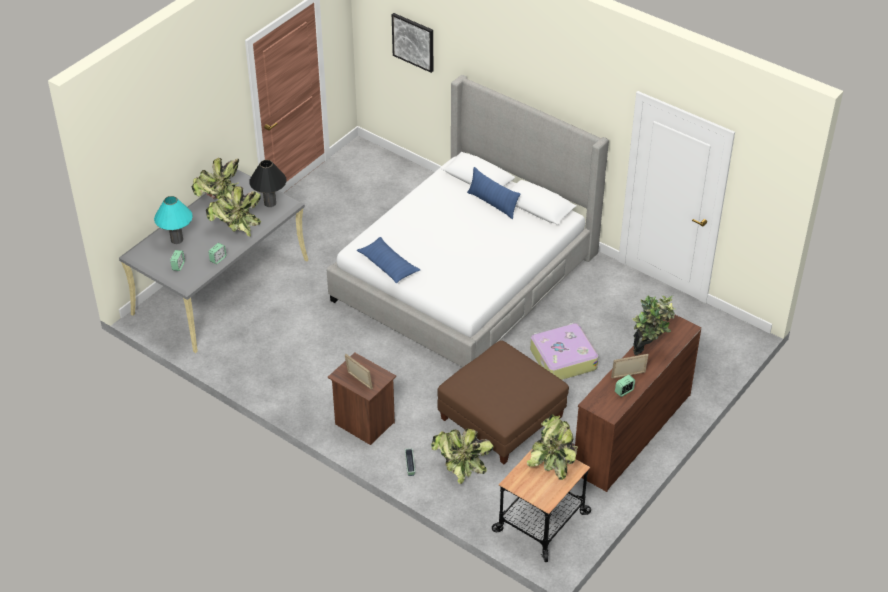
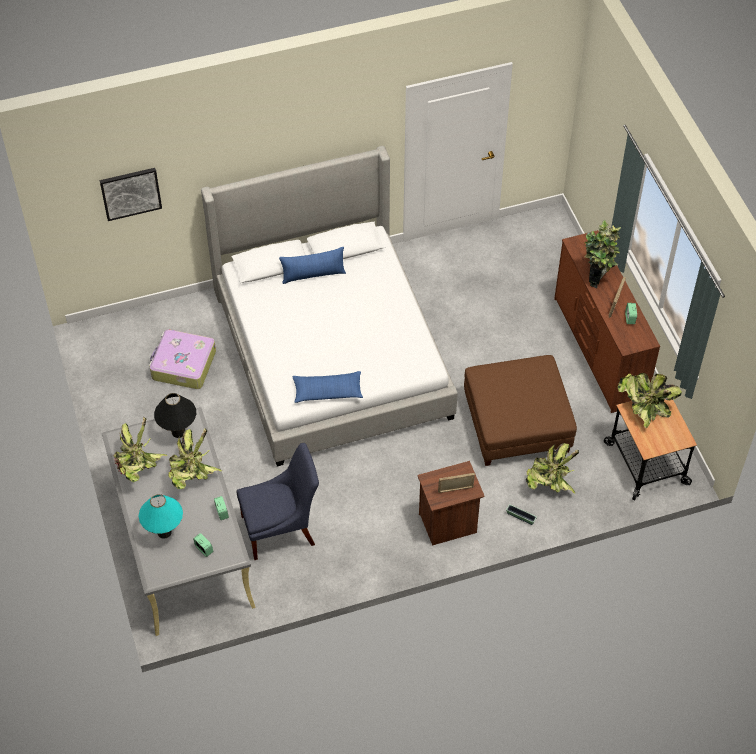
camera: 55 degrees left, 10 degrees up
suitcase [530,323,599,380] -> suitcase moved to [149,329,216,389]
none -> blue chair [237,443,319,560]

